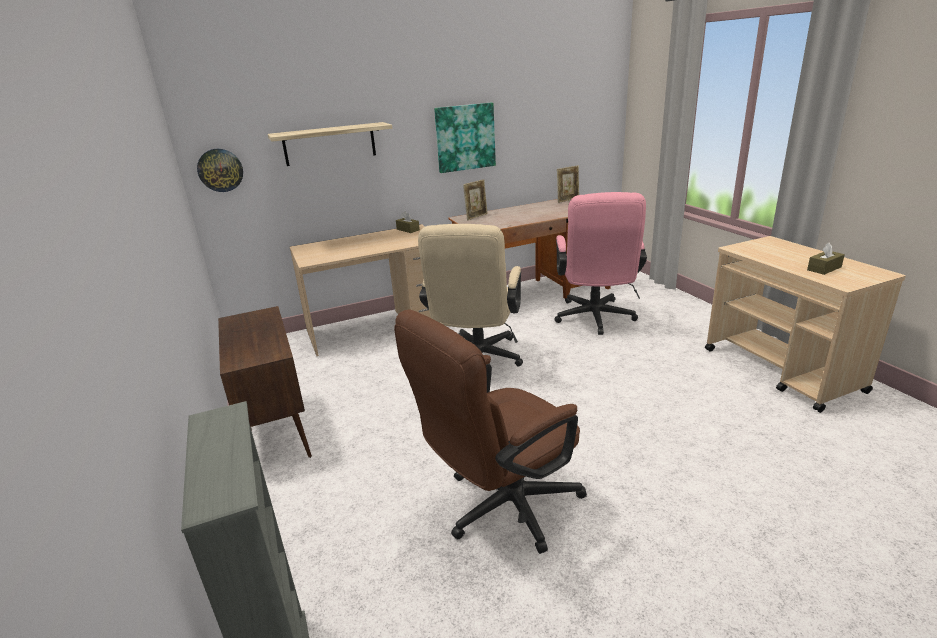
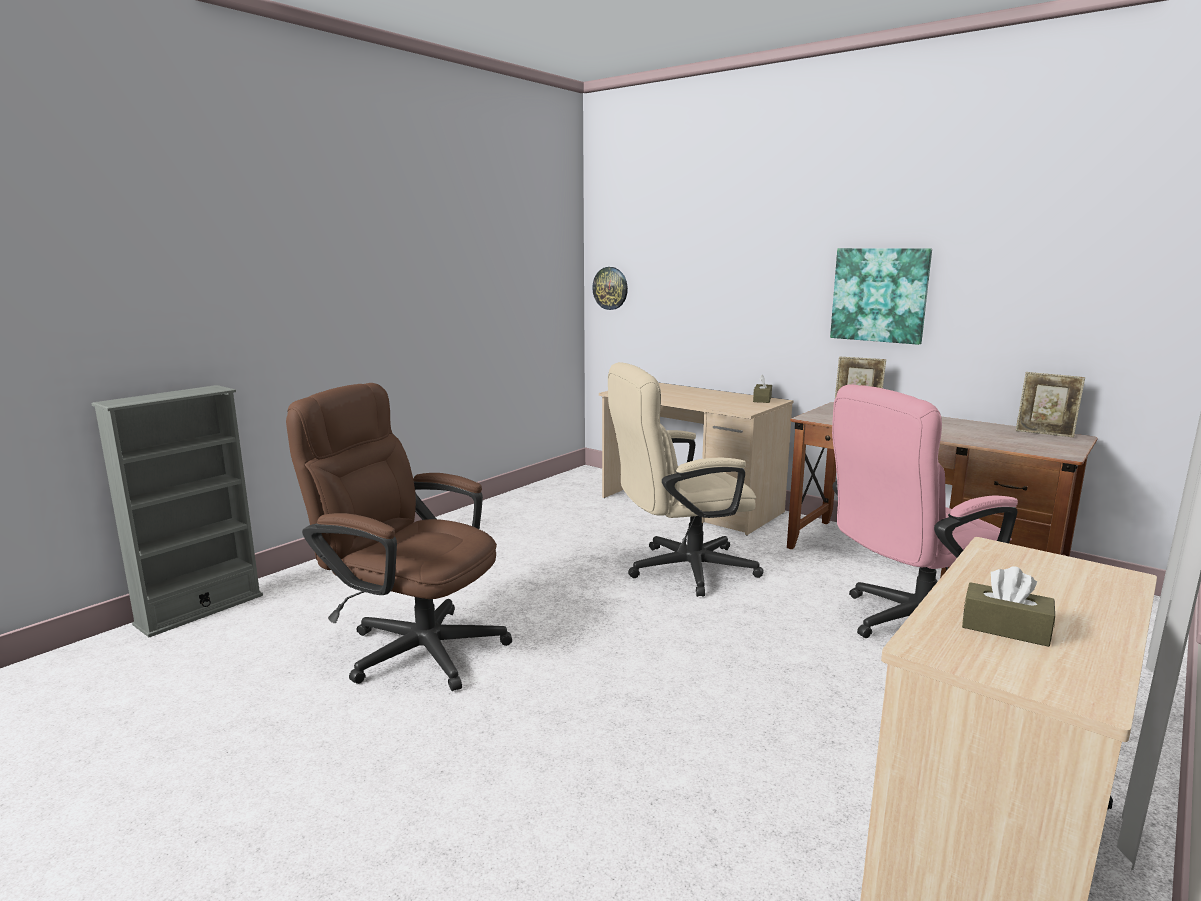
camera: 60 degrees right, 10 degrees down
brown cabinet [218,306,312,458] -> none
shelf [268,122,392,166] -> none

